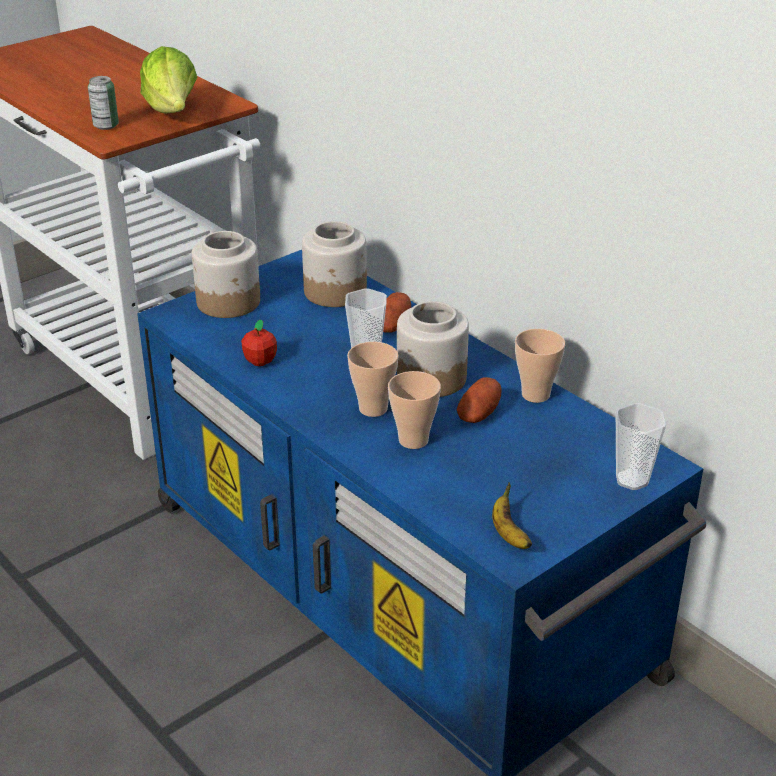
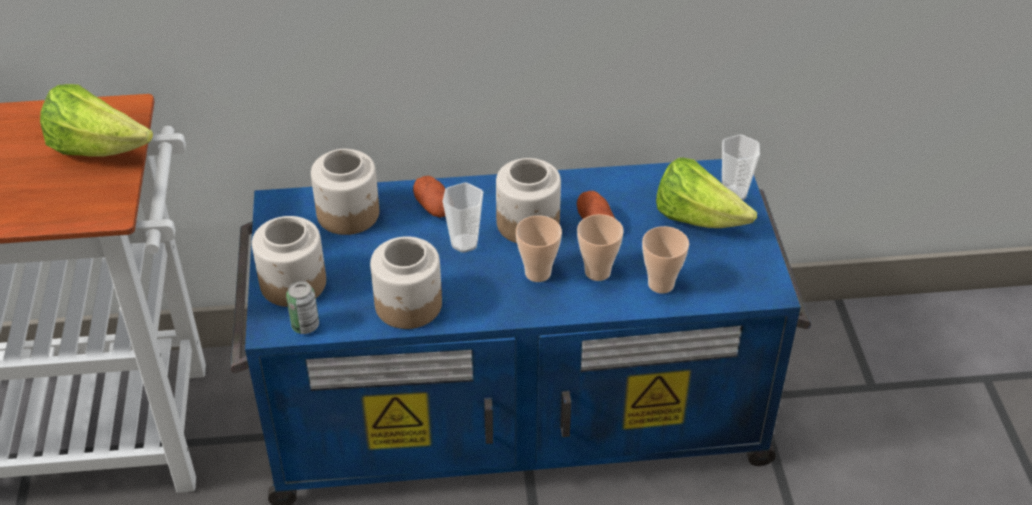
camera: 55 degrees left, 10 degrees up
can [88,76,119,130] -> can moved to [286,281,319,334]
apple [241,320,277,366] -> jar [370,236,442,329]
banana [492,482,532,549] -> none
cup [515,329,565,403] -> cup moved to [642,226,689,293]
none -> lettuce [656,158,757,228]

